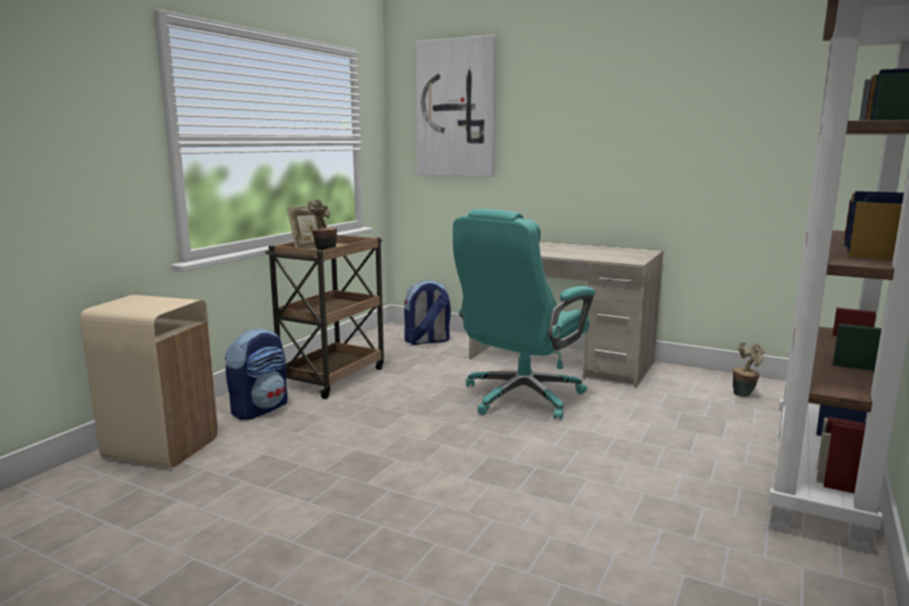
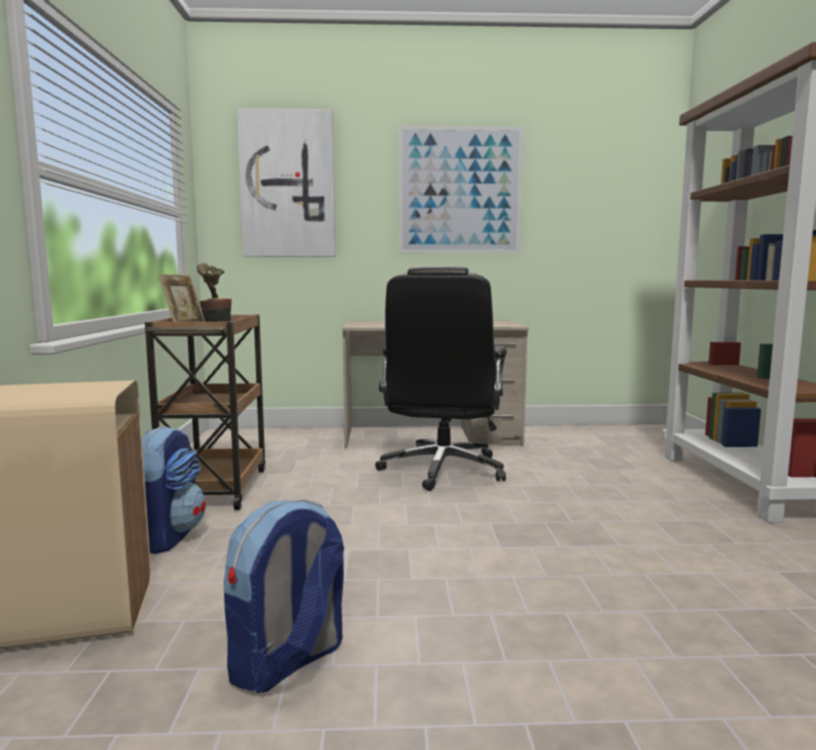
camera: 30 degrees left, 5 degrees down
backpack [404,280,451,345] -> backpack moved to [224,499,344,693]
turquoise office chair [453,209,596,420] -> black office chair [375,266,507,491]
potted plant [733,342,764,397] -> none
none -> picture [398,125,523,254]

